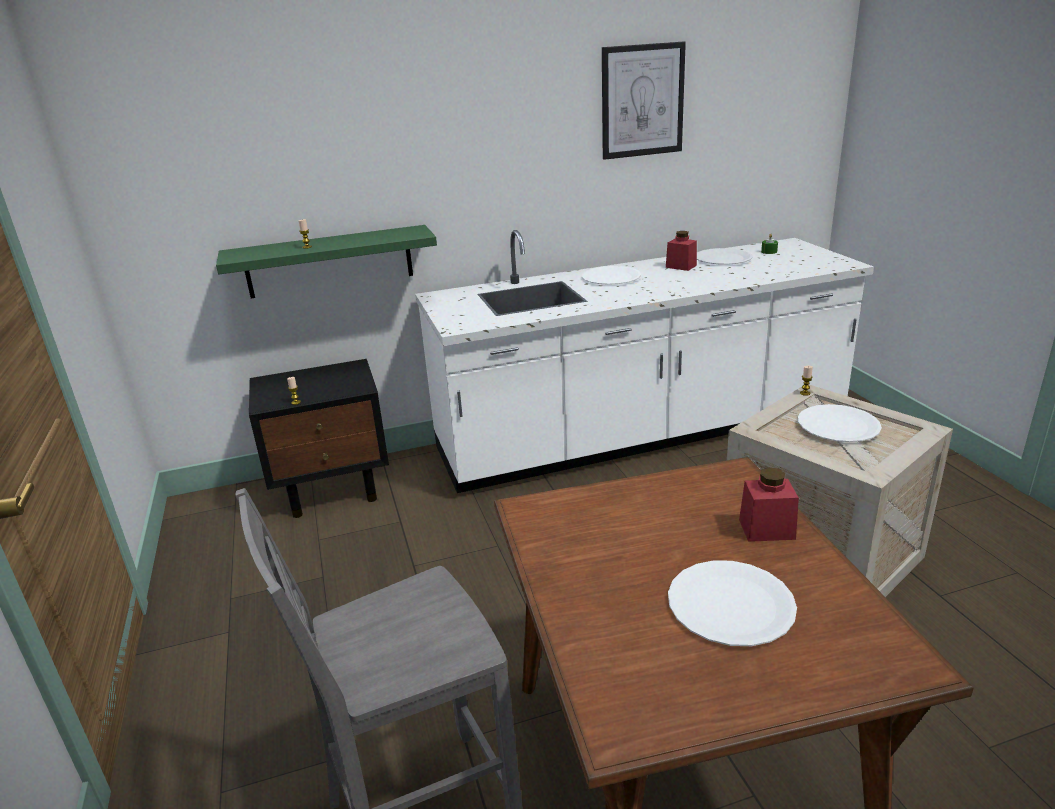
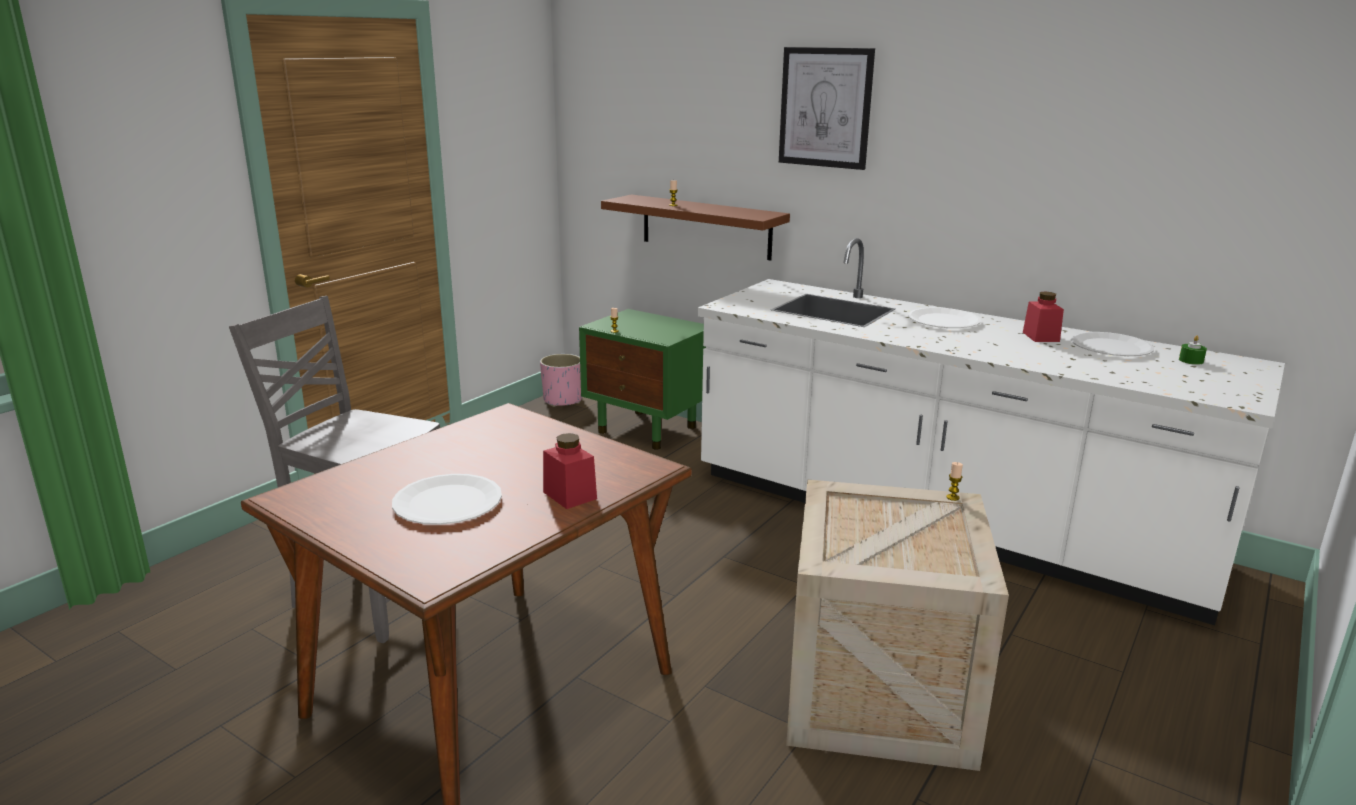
camera: 50 degrees right, 5 degrees down
green shelf [216,225,437,299] -> brown shelf [601,194,790,261]
black nightstand [249,359,389,518] -> green nightstand [579,309,706,450]
picture [602,41,686,160] -> picture moved to [779,47,875,170]
white plate [798,404,882,442] -> none
none -> pink planter [540,354,582,407]

